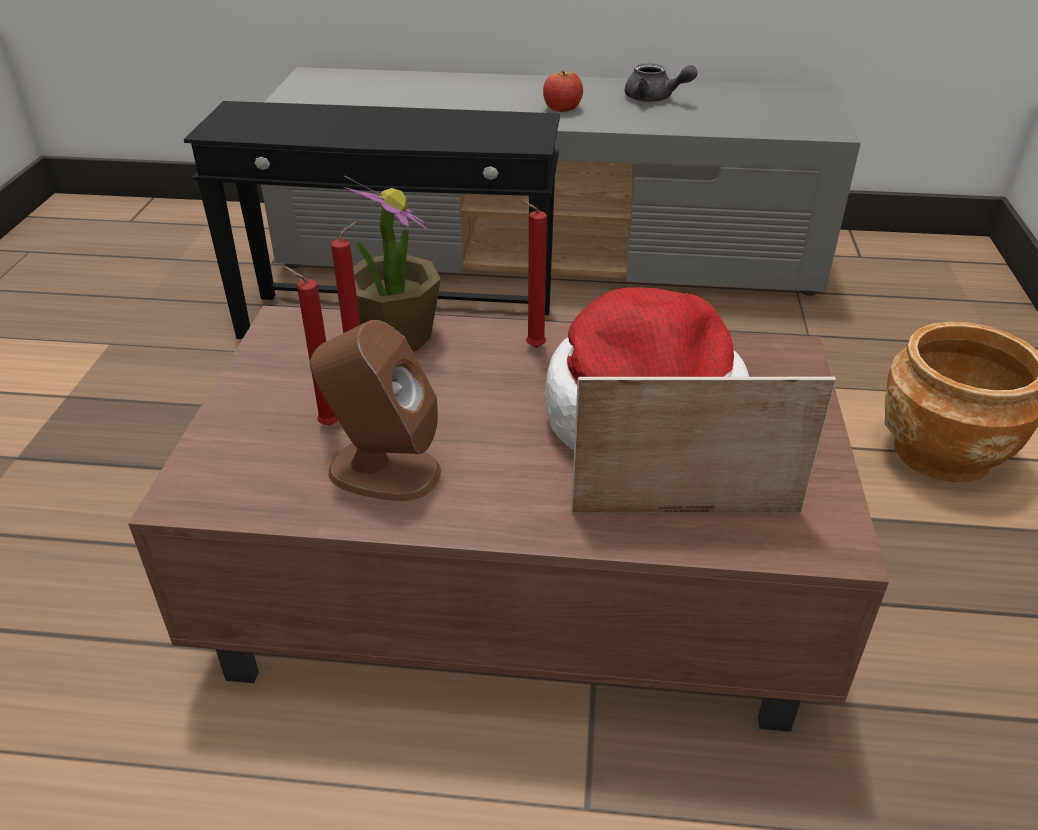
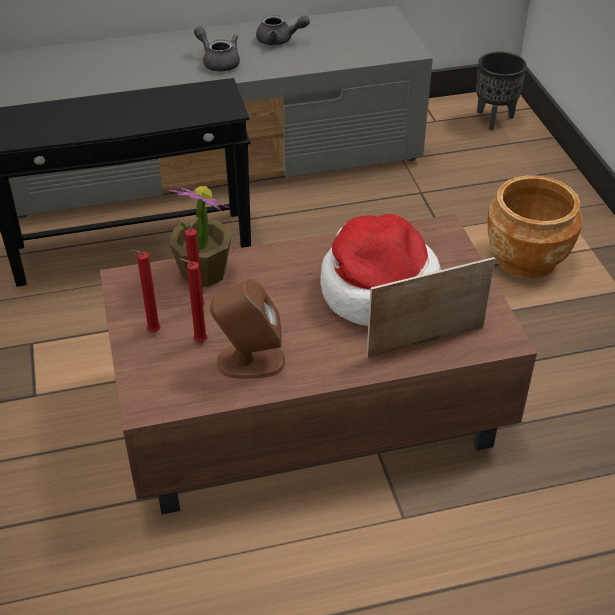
camera: 20 degrees left, 5 degrees up
red candle [520,199,547,348] -> red candle moved to [130,249,161,332]
apple [543,71,583,112] -> grey teapot [194,27,240,72]
none -> black planter [476,51,527,130]

